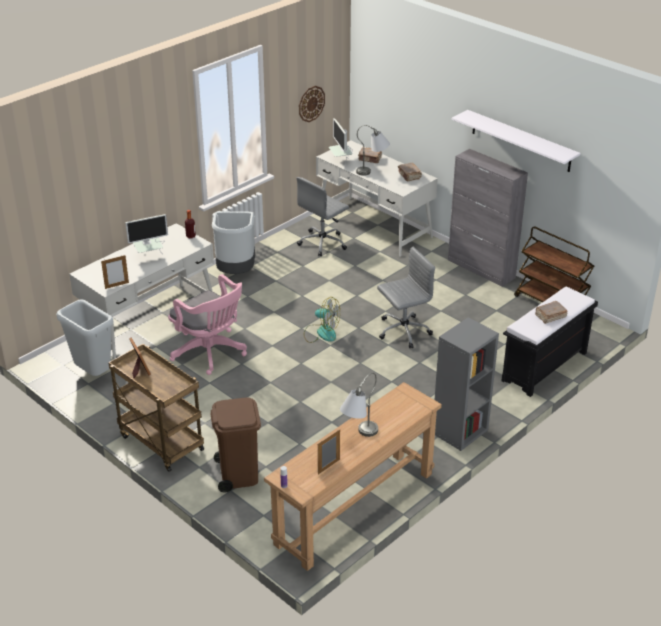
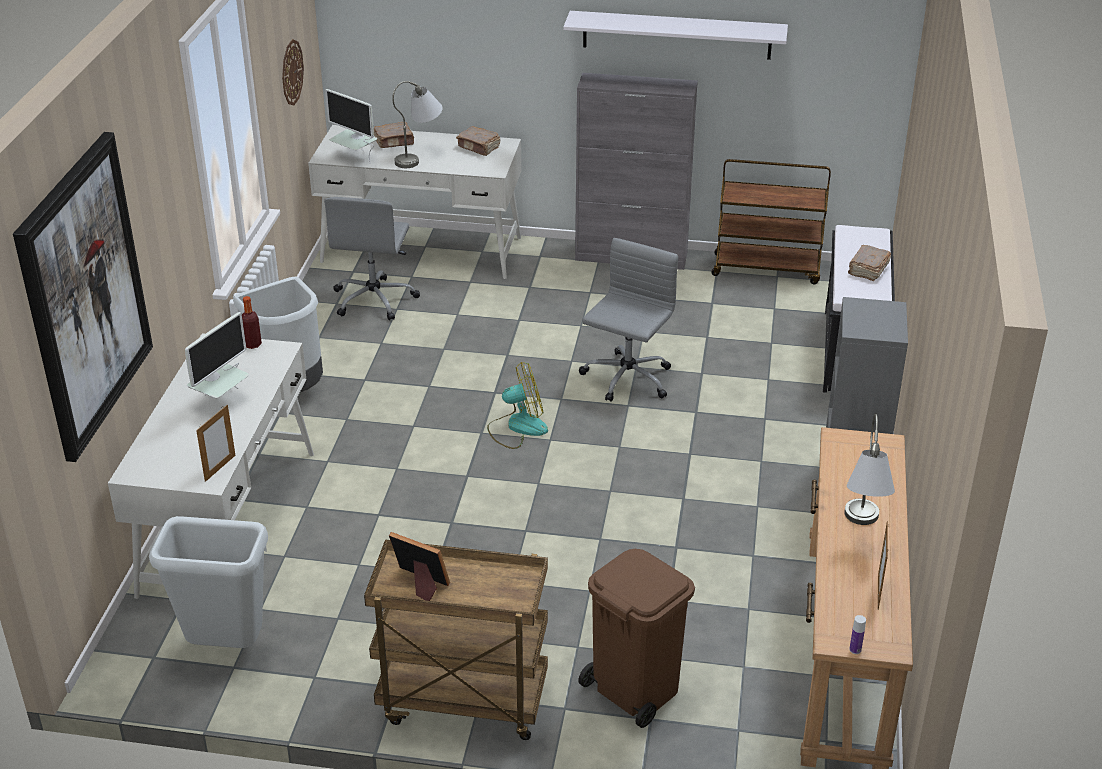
camera: 35 degrees left, 0 degrees up
pink office chair [168,274,247,375] -> none
none -> picture [13,132,153,462]

